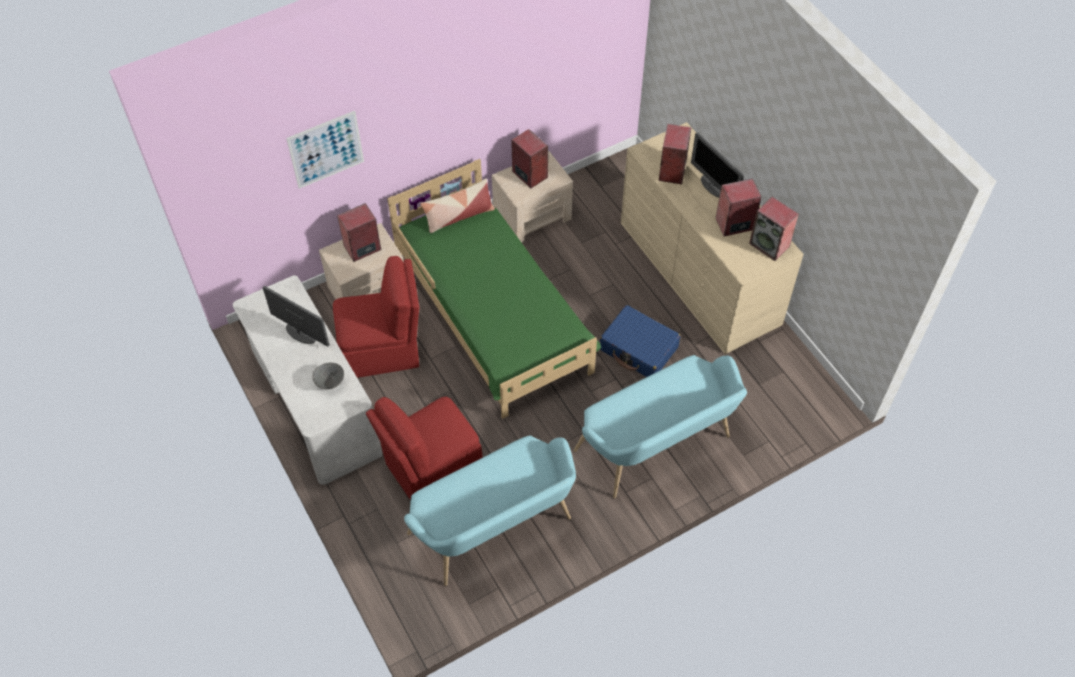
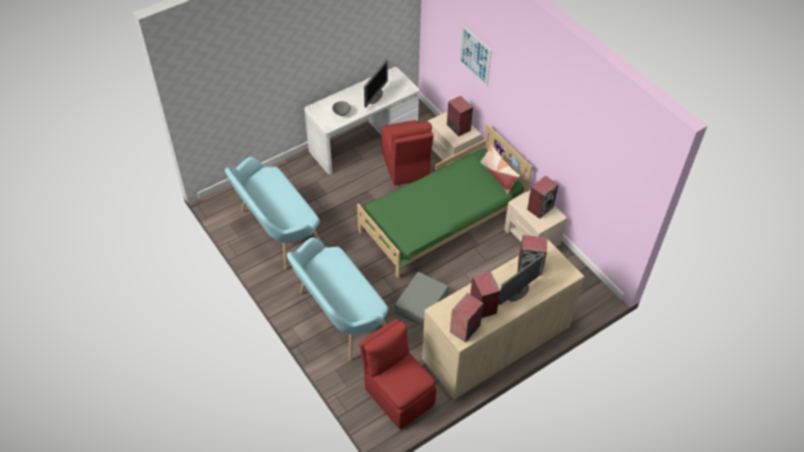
camera: 85 degrees right, 5 degrees down
red chair [366,397,483,500] -> red chair moved to [359,319,436,429]
blue suitcase [600,305,681,377] -> grey suitcase [394,272,449,328]

